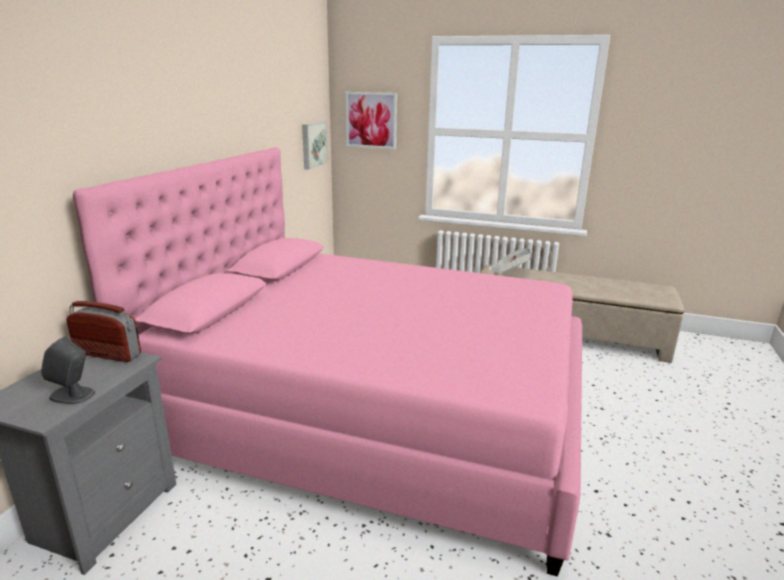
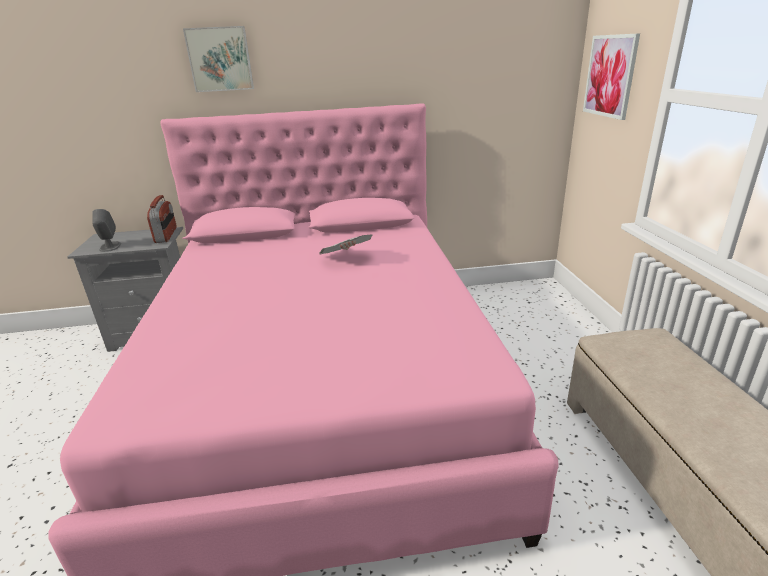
camera: 65 degrees right, 5 degrees up
picture [302,122,327,170] -> picture moved to [183,26,254,92]
newspaper [489,249,532,274] -> newspaper moved to [319,234,372,255]

